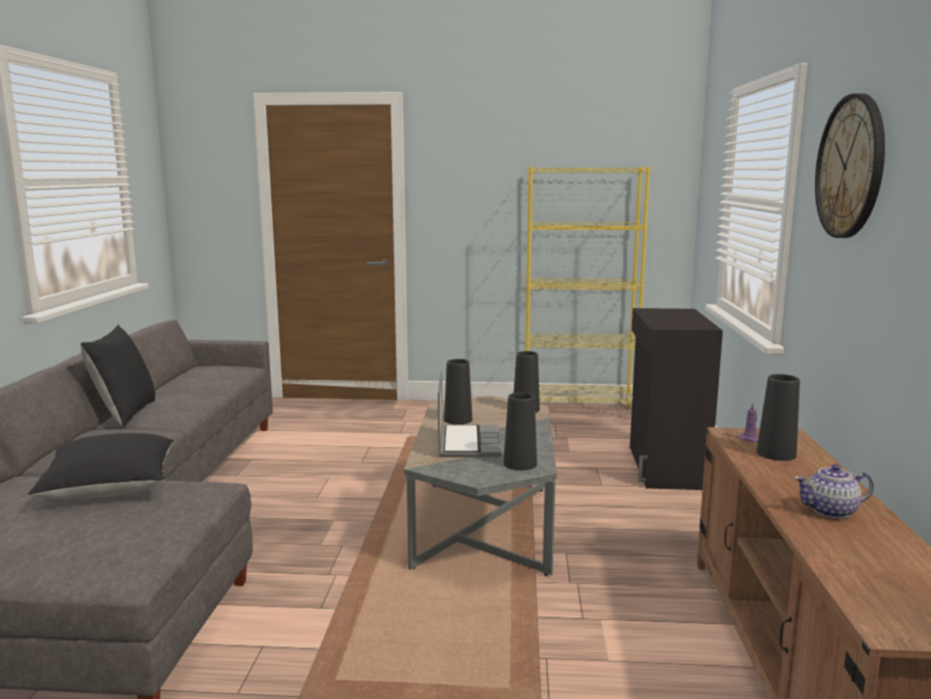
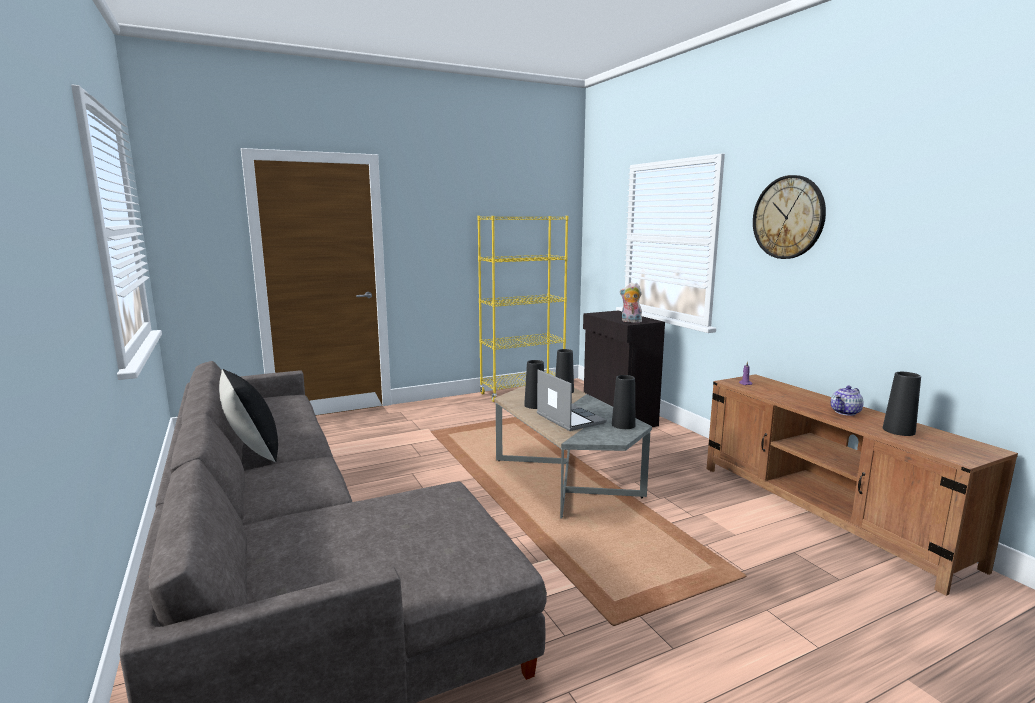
camera: 30 degrees left, 0 degrees up
black pillow [28,433,174,500] -> none
black vase [756,374,800,461] -> black vase moved to [883,372,921,436]
none -> plush toy [620,283,642,323]

